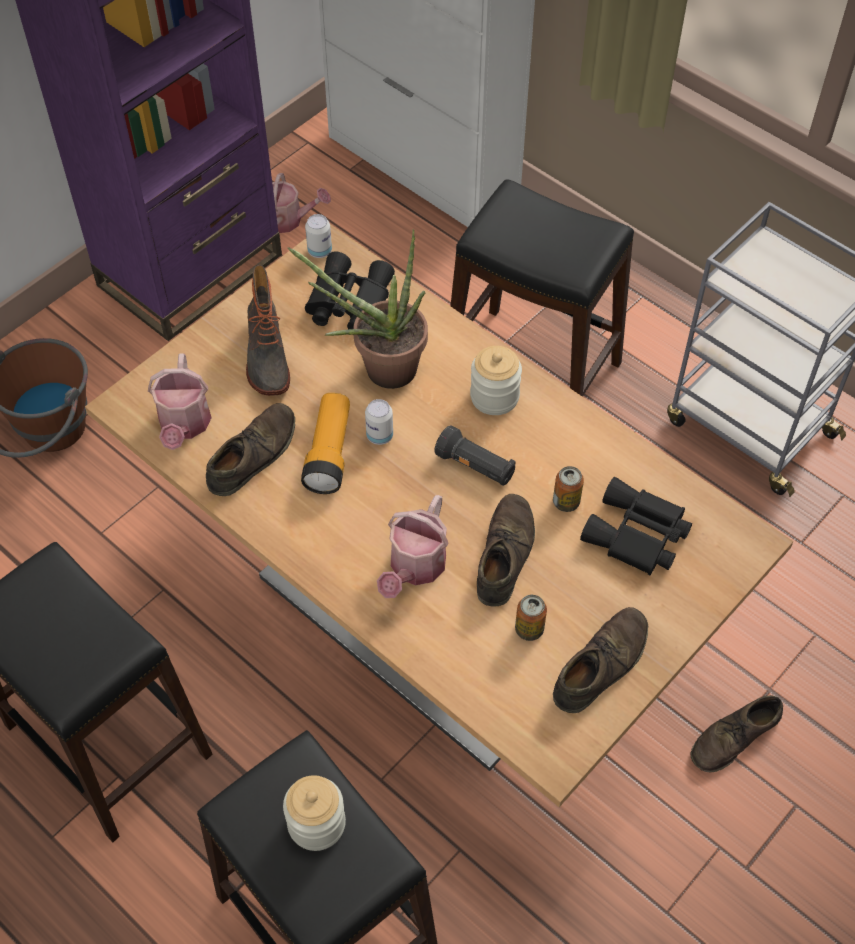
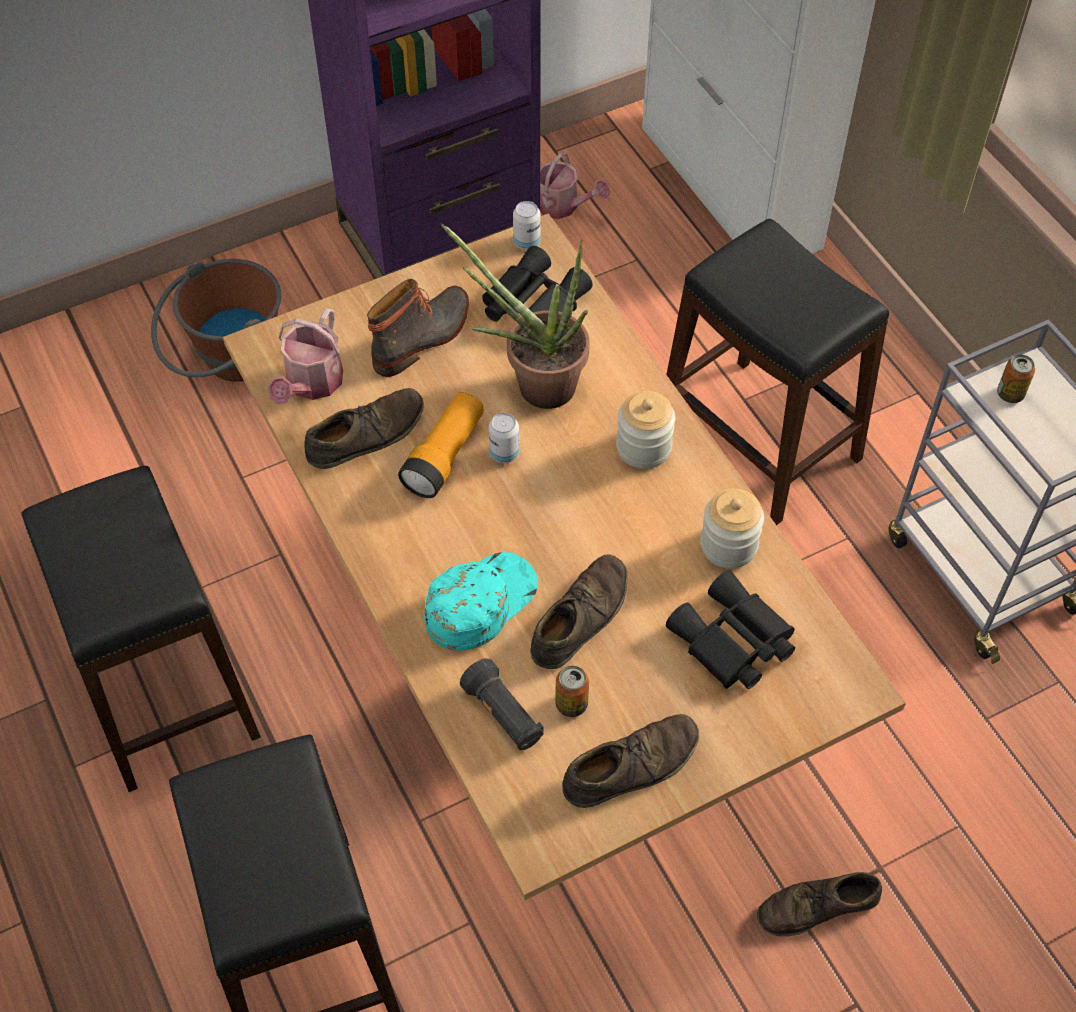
camera: 20 degrees right, 0 degrees up
boot [246,265,290,396] -> boot turned 150 degrees counterclockwise [367,279,469,377]
jar [283,775,346,851] -> jar moved to [700,488,764,569]
watering can [377,495,449,598] -> turquoise cap [424,552,538,651]
black flashlight [434,426,516,486] -> black flashlight moved to [460,658,544,750]
can [553,466,584,512] -> can moved to [997,355,1035,403]

